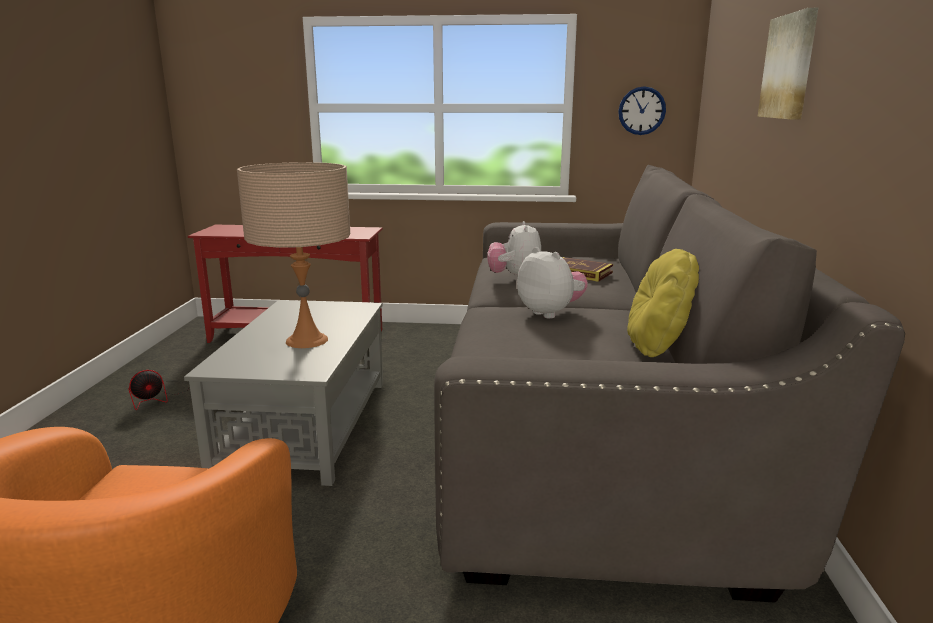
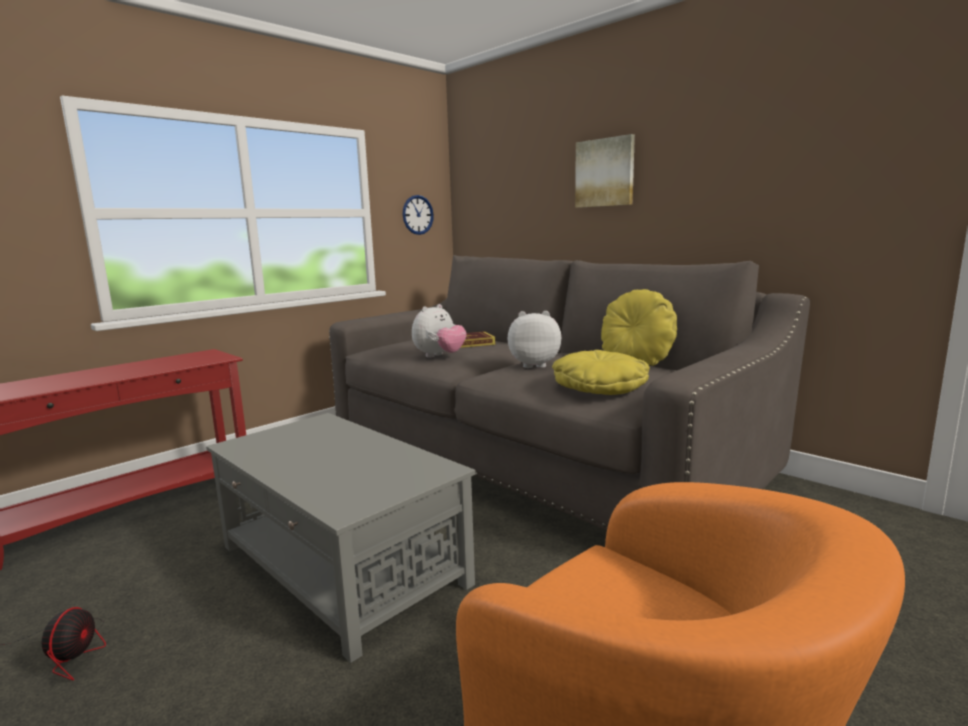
camera: 50 degrees left, 5 degrees down
beige table lamp [237,162,350,348] -> none
plush toy [487,221,541,276] -> plush toy turned 90 degrees counterclockwise [412,304,466,358]
none -> yellow pillow [552,350,650,395]

